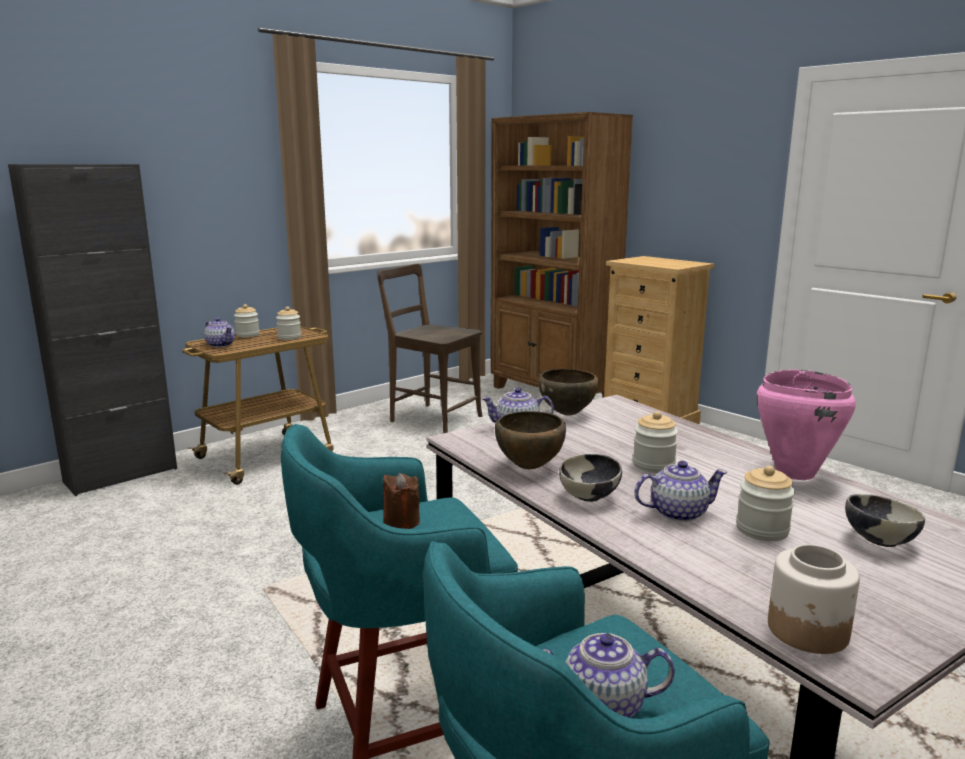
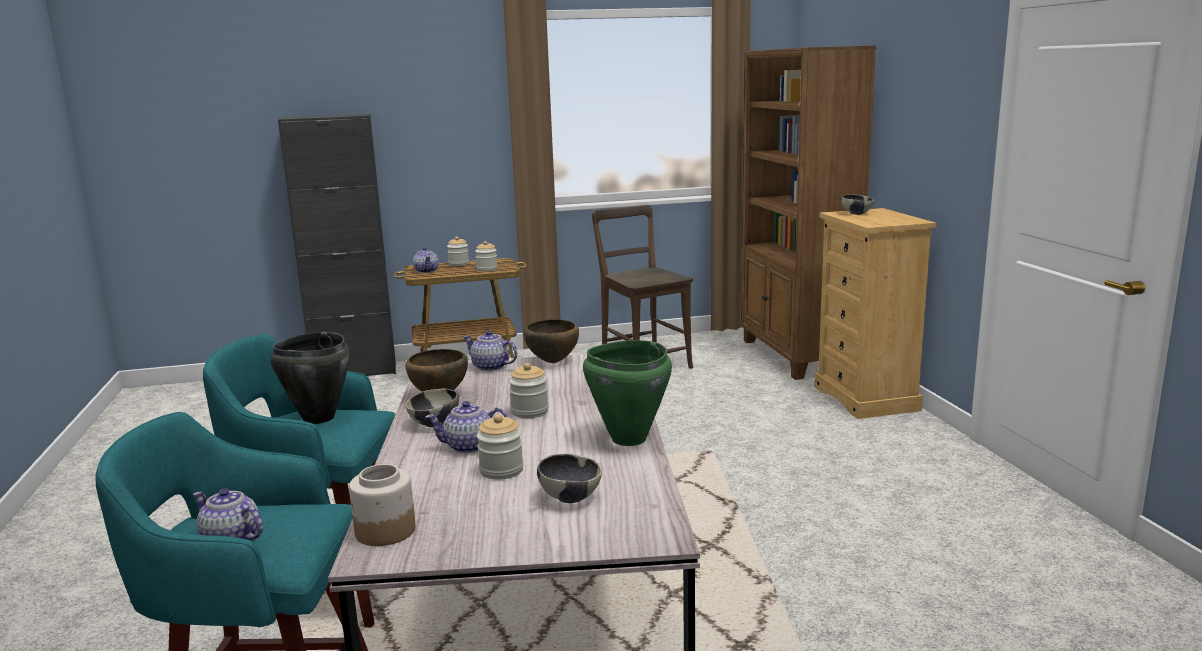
camera: 30 degrees right, 0 degrees up
brown candle [383,473,420,529] -> black cooking pot [271,332,350,424]
teapot [634,461,727,522] -> teapot turned 150 degrees clockwise [425,401,507,453]
pink cooking pot [756,370,856,480] -> green cooking pot [583,340,672,446]
none -> bowl [841,194,874,215]

